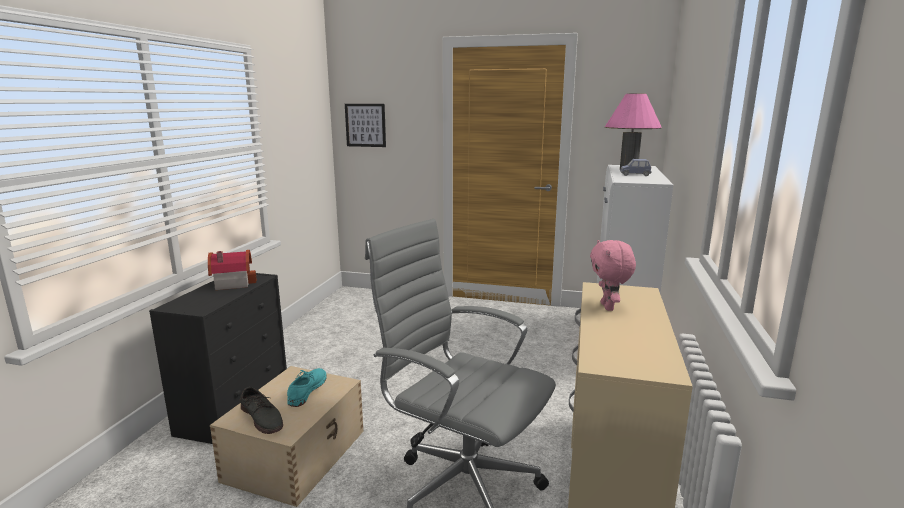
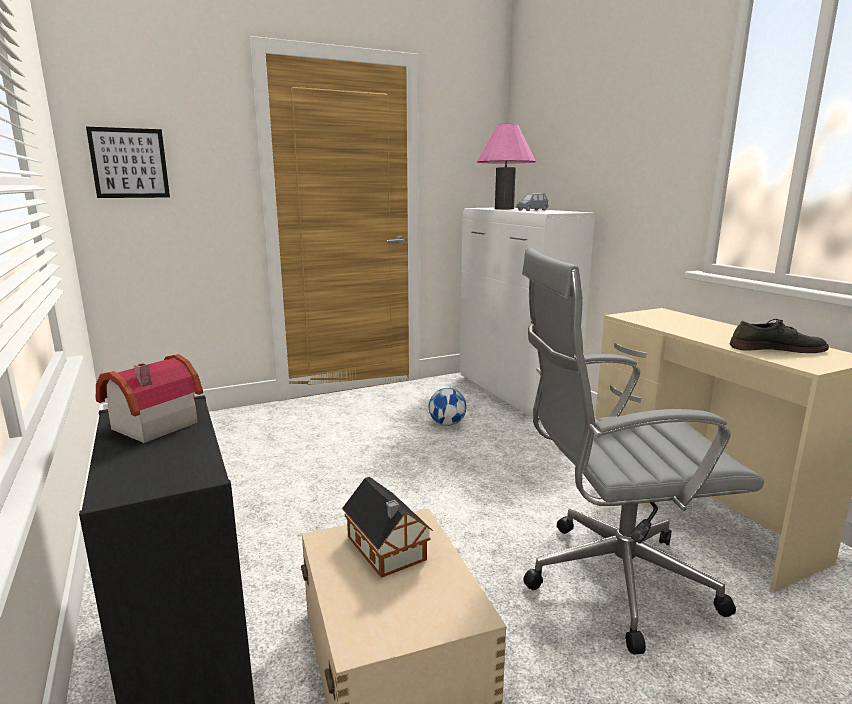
camera: 40 degrees left, 0 degrees up
grey shoe [240,387,283,434] -> grey shoe moved to [730,319,829,353]
turquoise shoe [287,368,327,407] -> toy house [342,477,433,578]
pink plush toy [590,240,636,311] -> none
none -> football [429,388,466,426]

